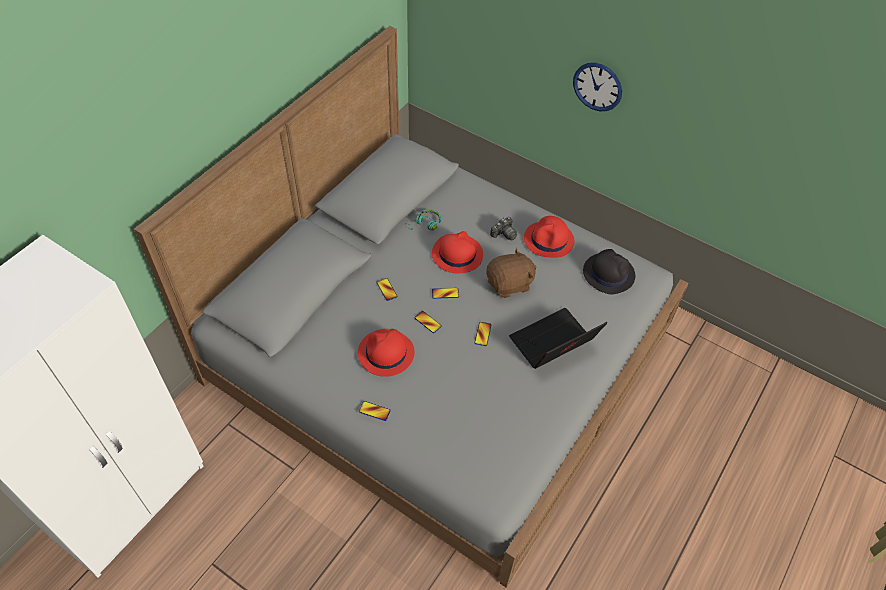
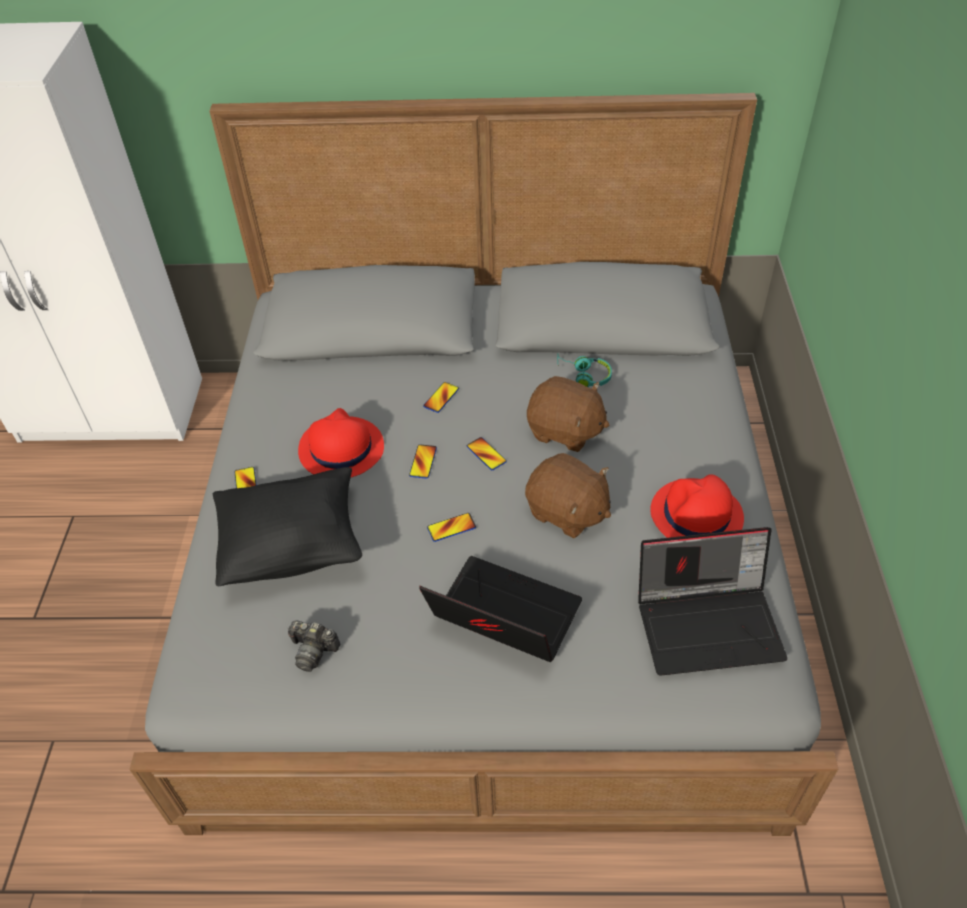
camera: 60 degrees right, 5 degrees down
red hat [432,231,483,274] -> brown plush toy [527,376,609,452]
camera [490,217,517,241] -> camera moved to [288,620,340,672]
wall clock [573,63,622,111] -> none
black hat [583,249,635,294] -> laptop [638,527,787,676]
none -> black pillow [213,467,362,587]

